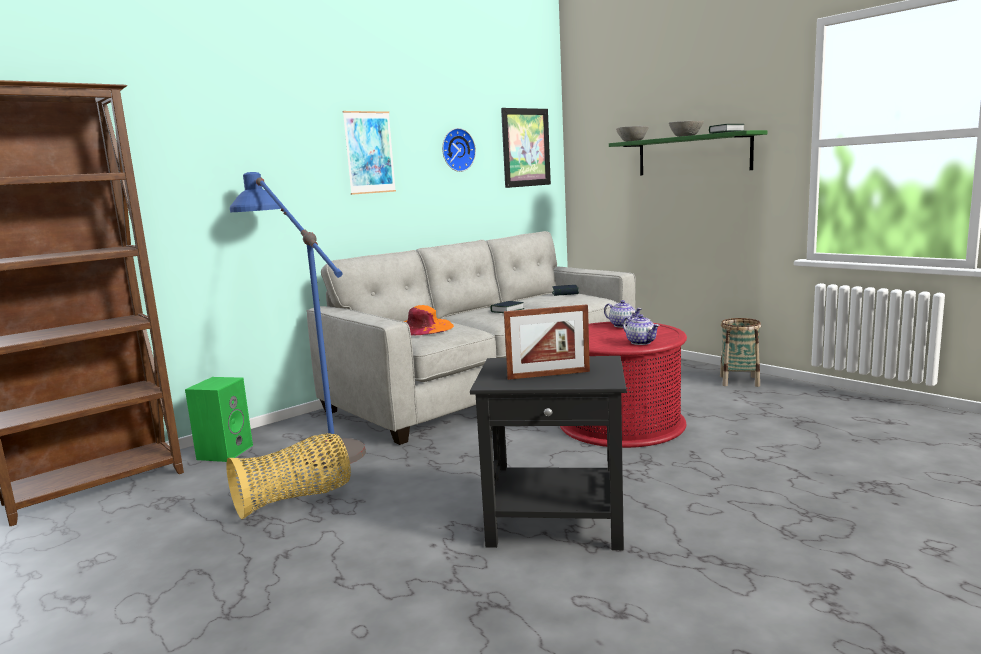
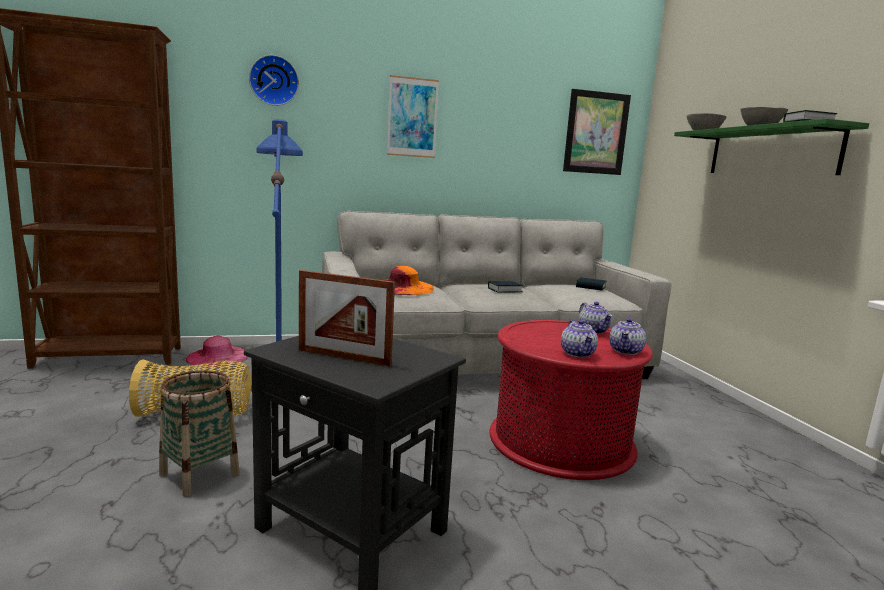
camera: 25 degrees right, 0 degrees up
green speaker [185,377,253,462] -> pink hat [186,336,248,367]
wall clock [442,128,476,172] -> wall clock moved to [249,55,299,106]
basket [720,318,761,387] -> basket moved to [159,370,240,497]
none -> teapot [609,318,646,355]

